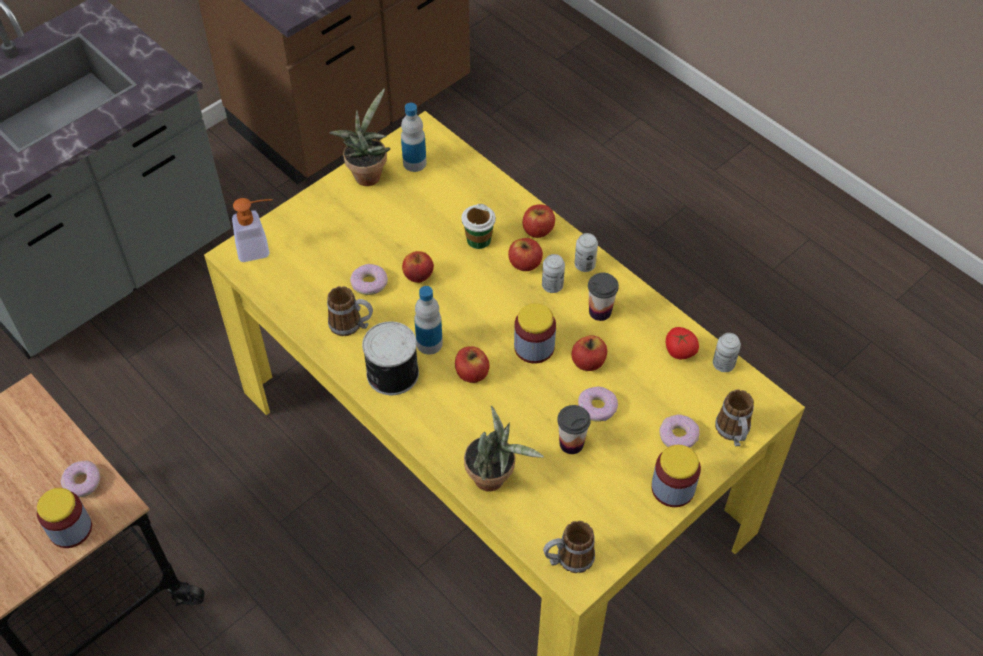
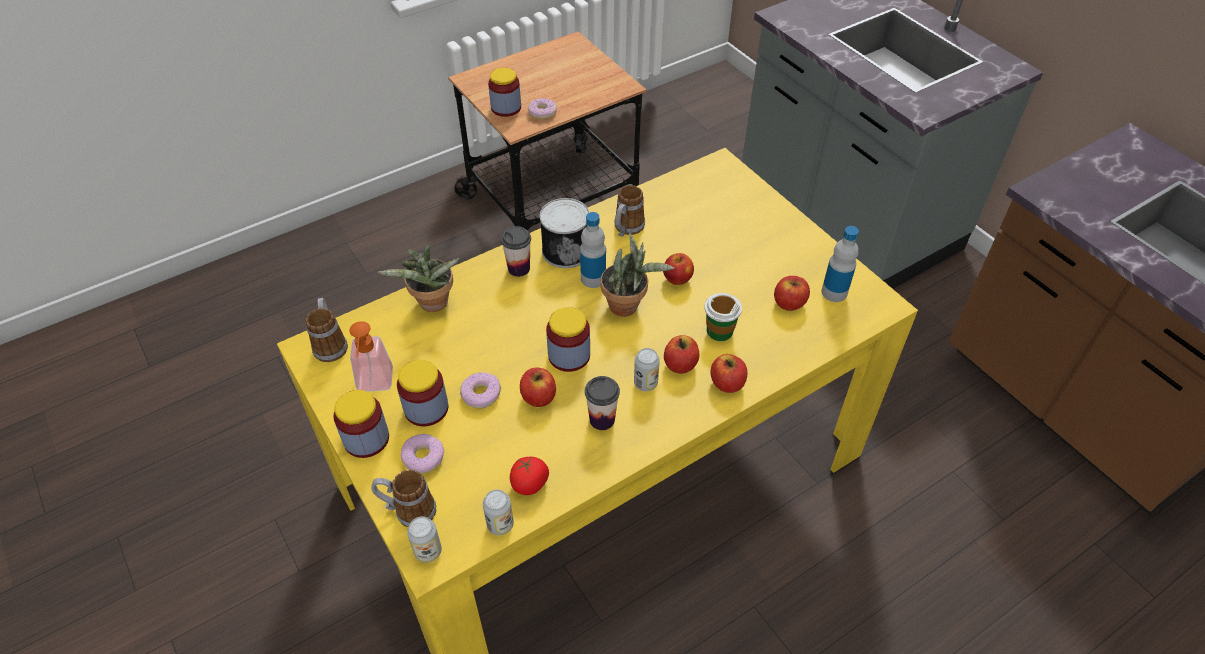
camera: 100 degrees right, 5 degrees down
soap dispenser [232,198,273,262] -> soap dispenser moved to [349,321,393,392]
potted plant [329,88,390,186] -> potted plant moved to [601,231,674,317]
donut [350,264,388,295] -> none
apple [455,346,489,383] -> apple moved to [774,276,810,311]
cup [557,405,591,454] -> cup moved to [501,226,531,277]
can [574,233,598,272] -> can moved to [407,517,442,563]
none -> jar [397,360,448,426]

